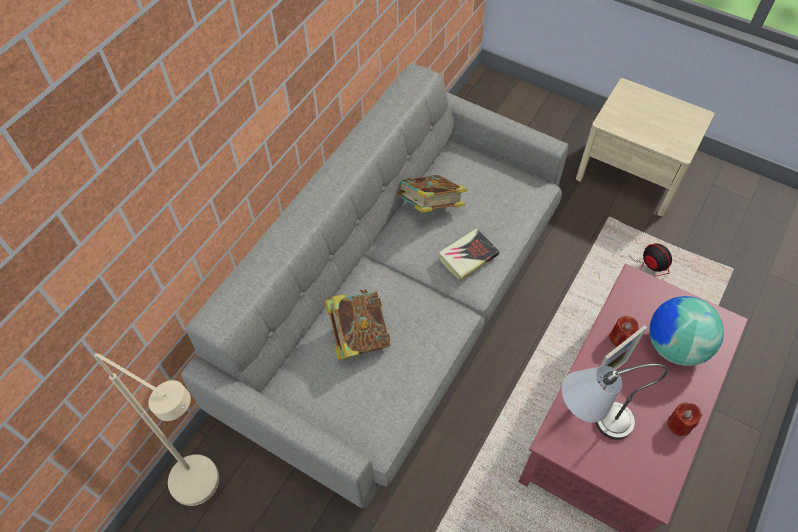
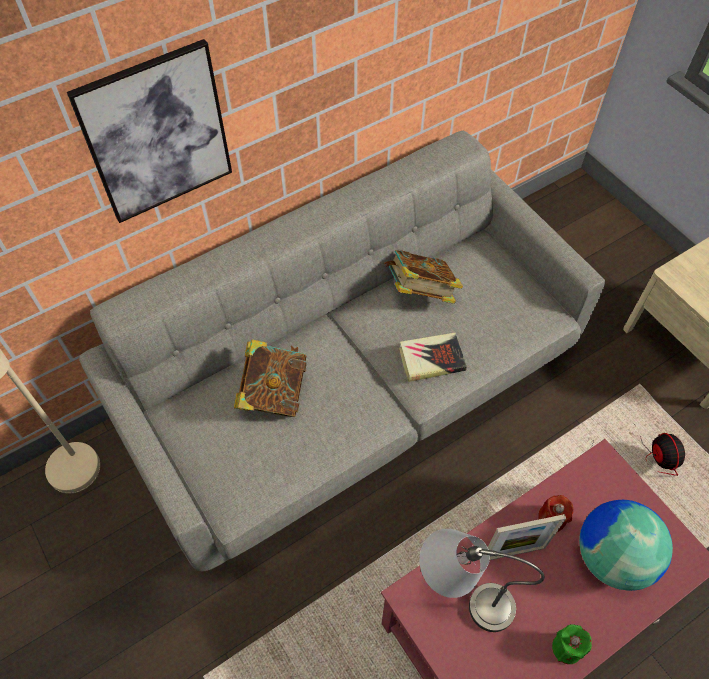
camera: 25 degrees right, 0 degrees up
red candle [667,402,702,437] -> green candle [552,624,592,664]
none -> picture [67,39,232,223]

